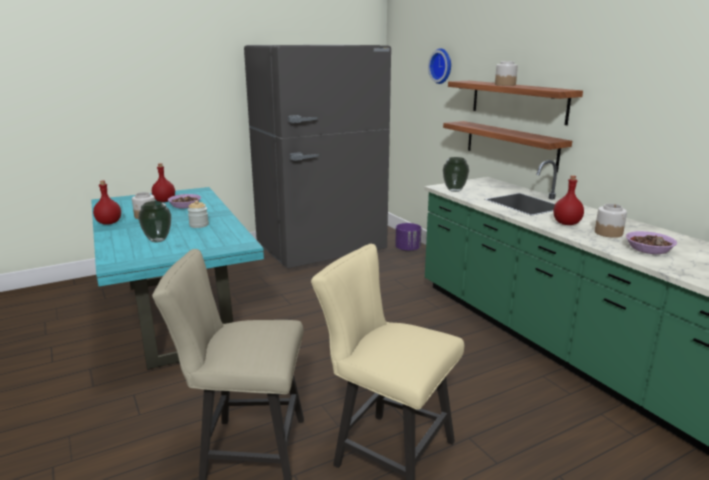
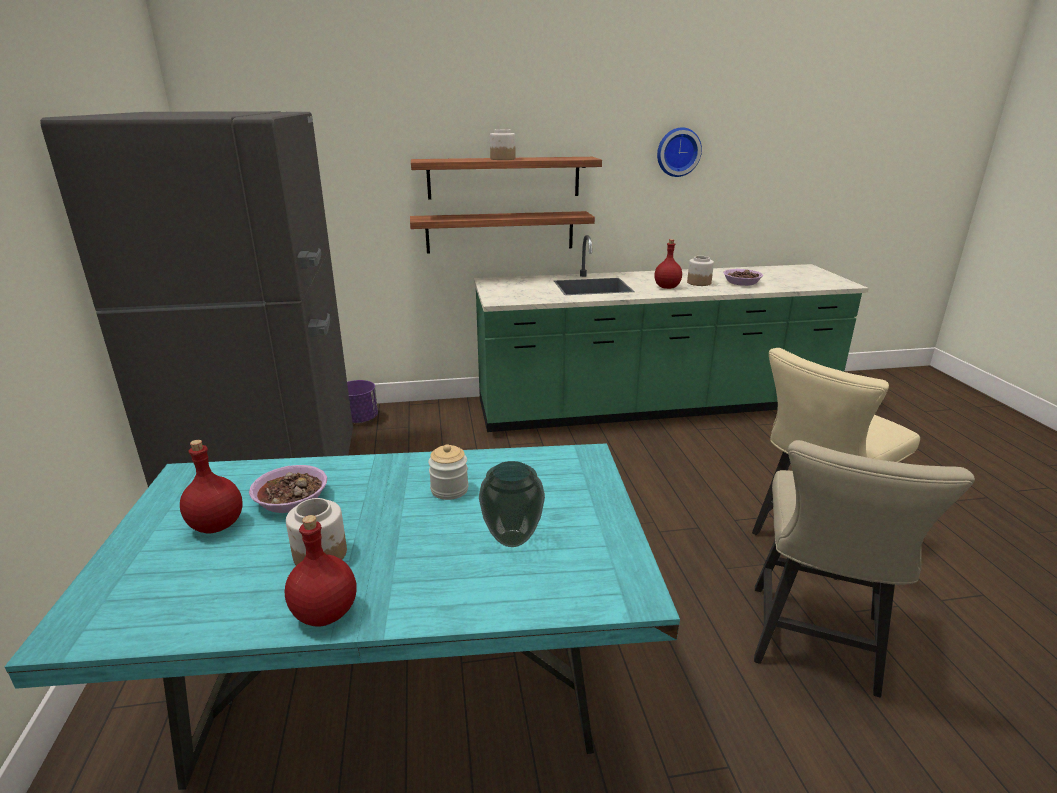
camera: 70 degrees left, 5 degrees up
wall clock [428,48,451,84] -> wall clock moved to [657,127,702,177]
vase [443,157,469,192] -> none

